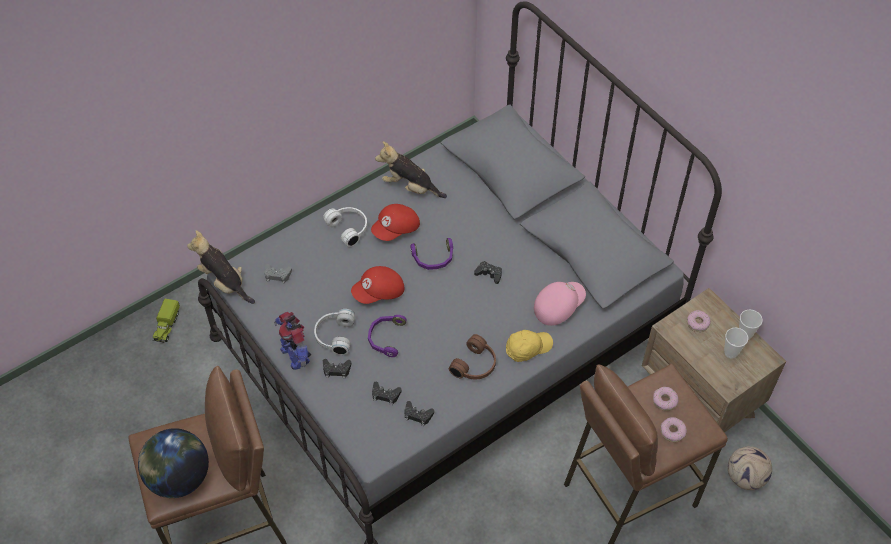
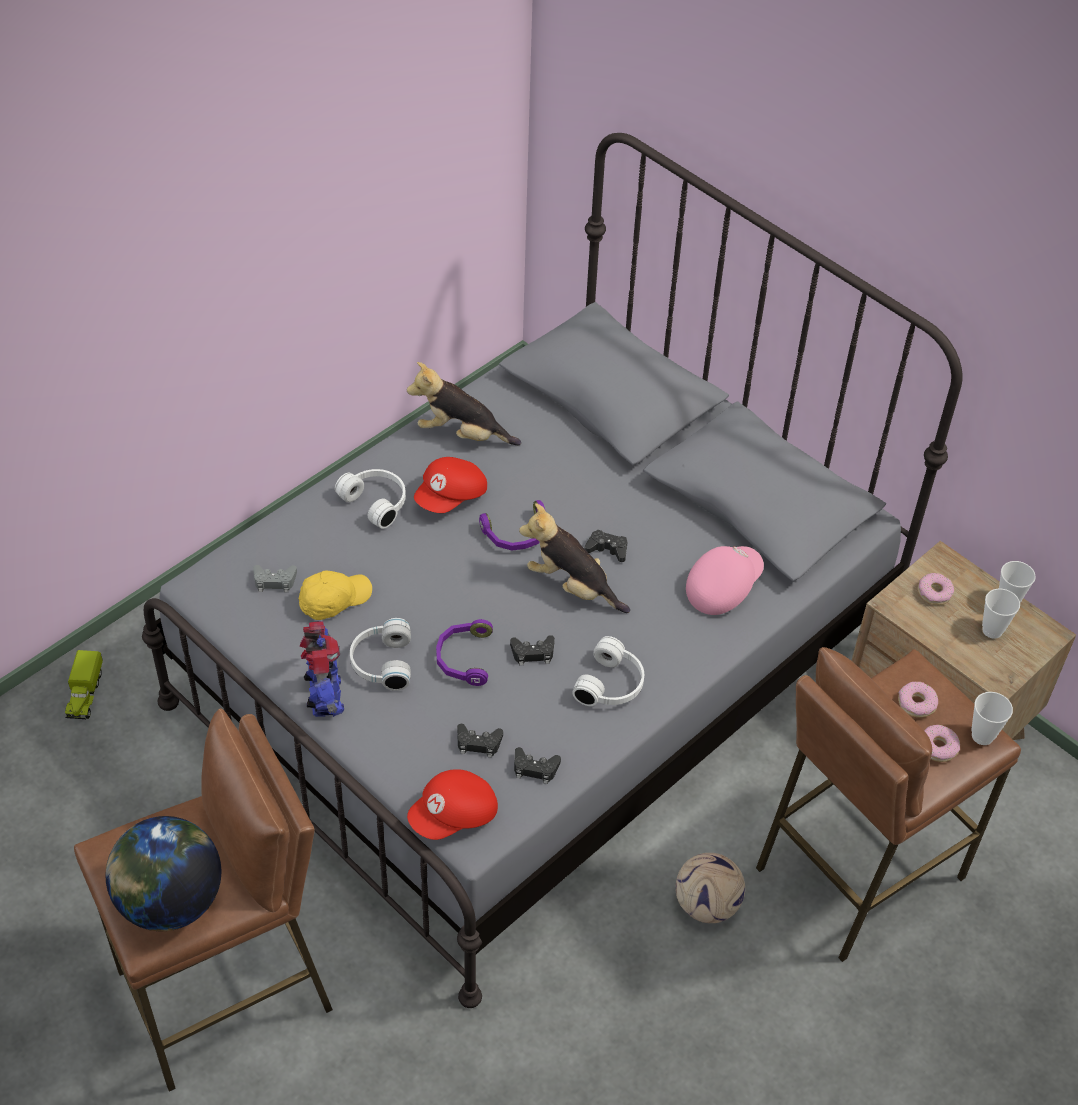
camera: 10 degrees left, 5 degrees down
plush toy [187,230,255,304] -> plush toy moved to [519,503,630,613]
toy robot [274,312,311,370] -> toy robot turned 150 degrees counterclockwise [300,622,344,717]
black game controller [323,359,352,378] -> black game controller moved to [510,635,555,665]
red cap [351,266,404,304] -> red cap moved to [407,769,498,840]
brown headphones [449,334,496,379] -> white headphones [572,636,644,706]
yellow cap [506,330,553,362] -> yellow cap moved to [299,570,372,620]
football [728,446,772,490] -> football moved to [675,853,745,923]
none -> cup [972,692,1013,745]

